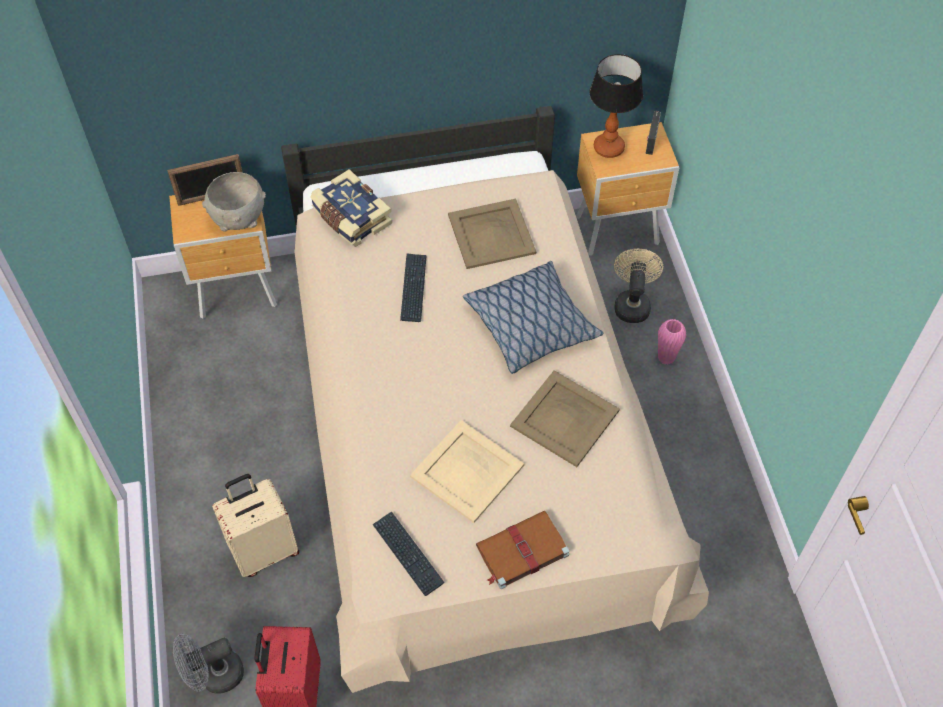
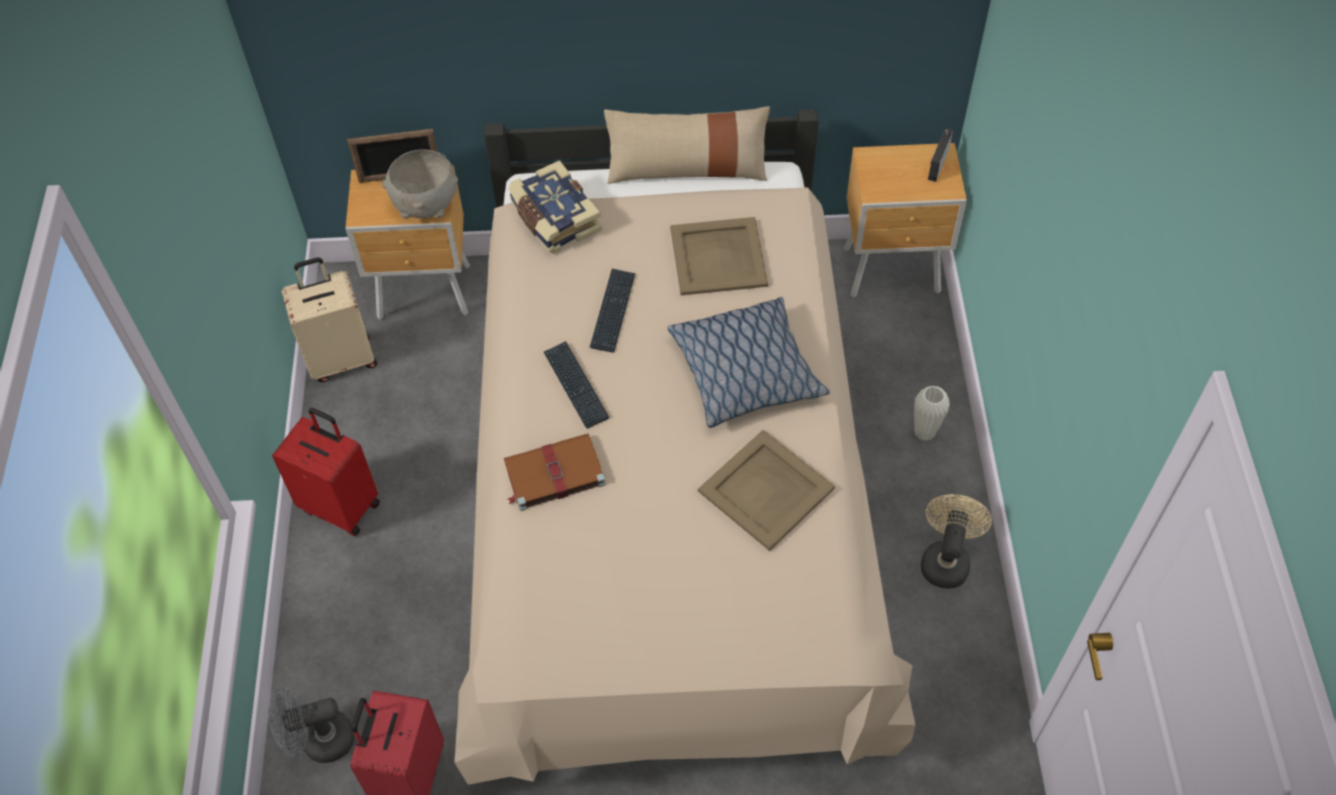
camera: 10 degrees right, 0 degrees up
beige suitcase [212,474,299,577] -> beige suitcase moved to [282,257,377,382]
keyboard [372,511,444,596] -> keyboard moved to [544,341,609,428]
beige tray [410,420,524,523] -> none
brown book [476,511,570,589] -> brown book moved to [504,433,606,511]
table lamp [589,54,643,158] -> none
beige fan [614,249,663,323] -> beige fan moved to [921,494,992,589]
pink vase [658,319,686,365] -> white vase [914,386,950,441]
none -> red suitcase [272,408,380,536]
none -> beige pillow [604,106,770,184]

